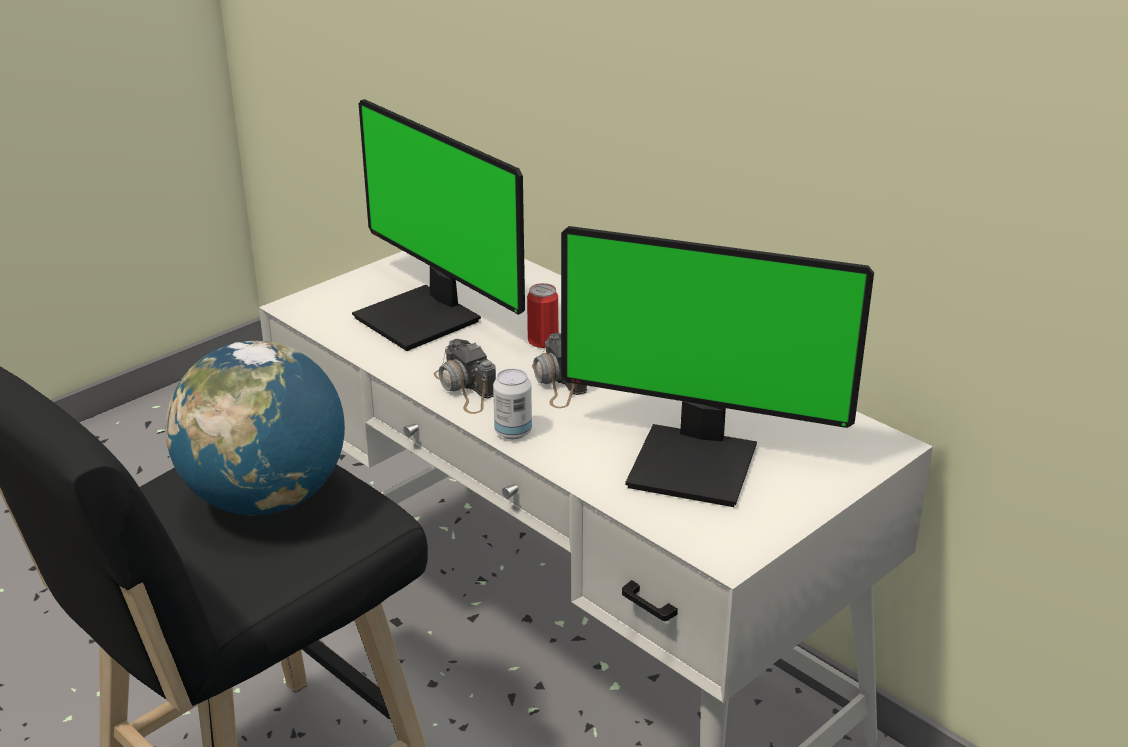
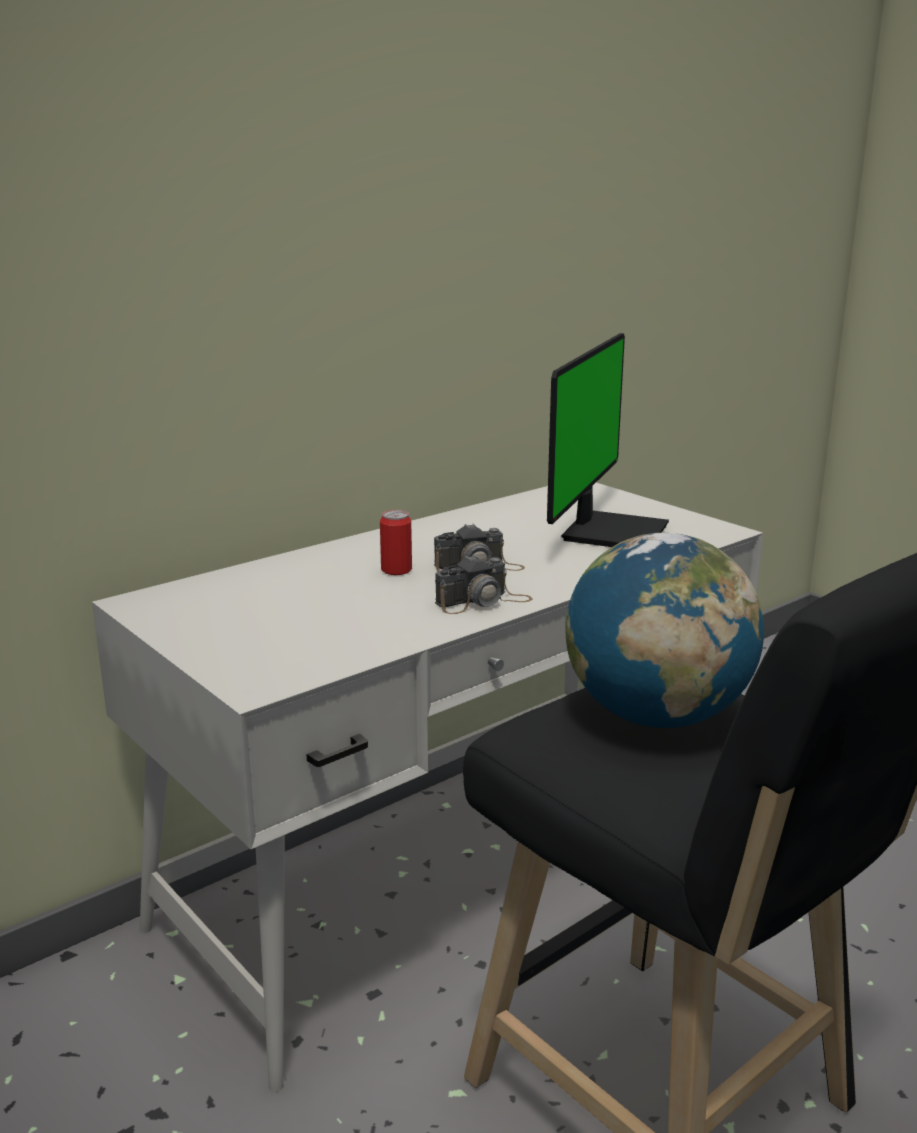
camera: 85 degrees left, 10 degrees down
monitor [352,99,525,351] -> none
can [493,369,532,439] -> none

